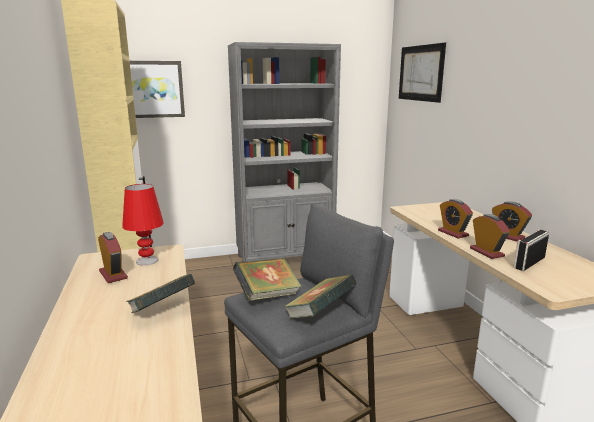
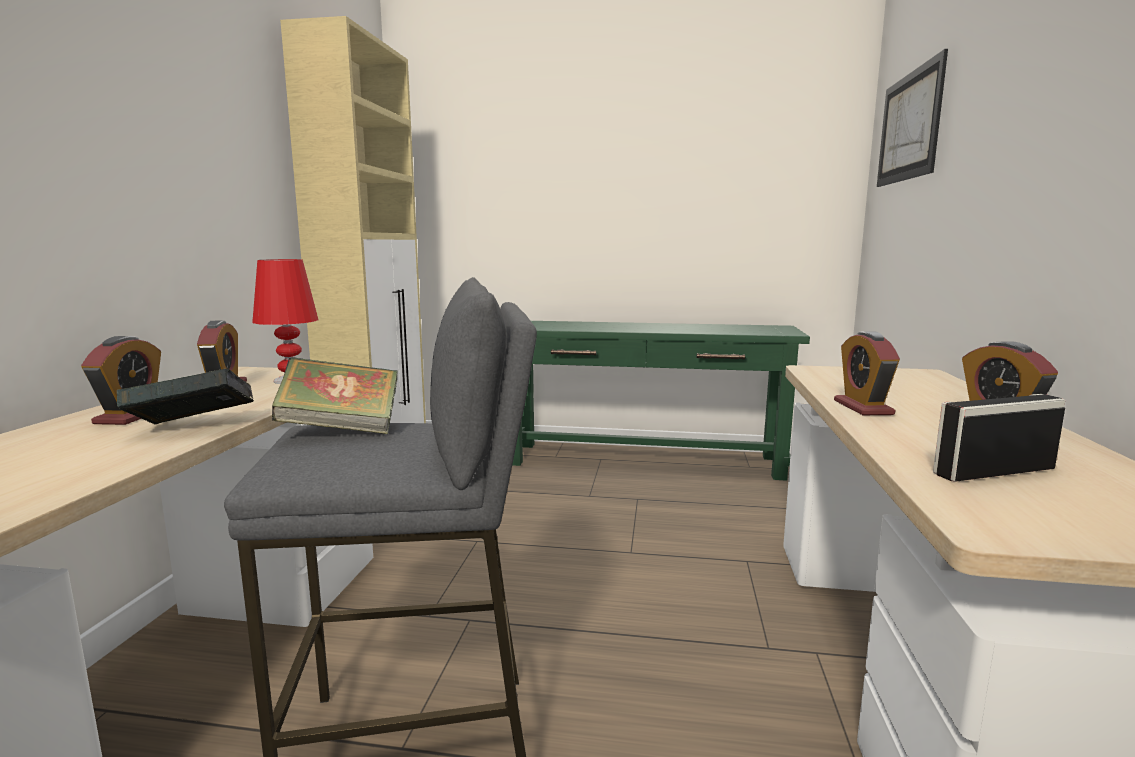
camera: 25 degrees right, 5 degrees down
picture [130,61,185,118] -> none
grey bookcase [228,42,341,262] -> green console table [512,321,810,481]
book [283,274,357,319] -> none
alarm clock [470,214,510,259] -> alarm clock moved to [81,336,161,425]

